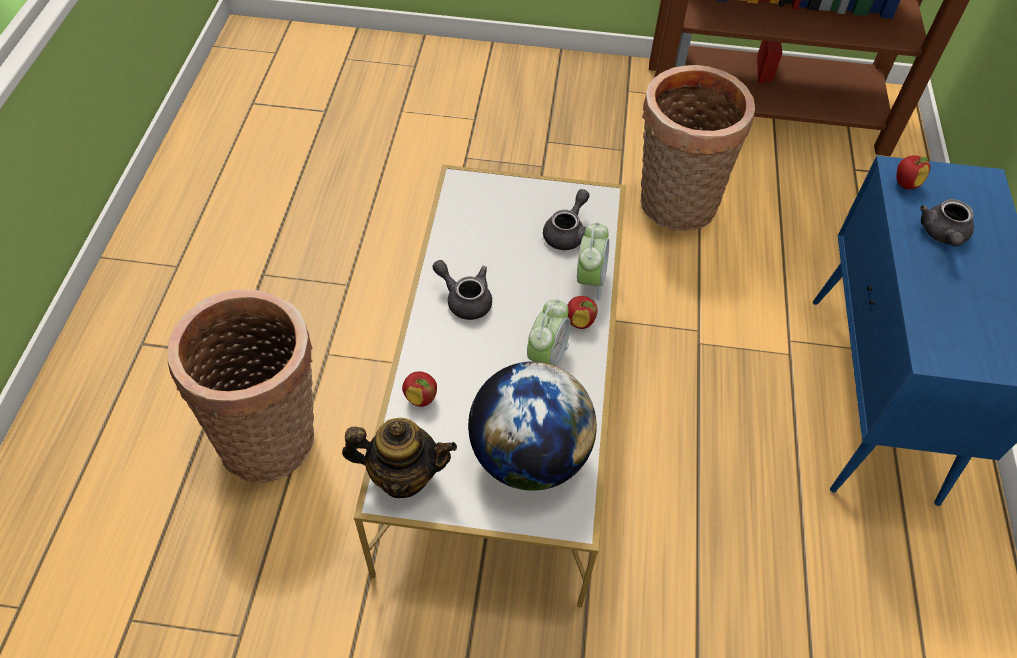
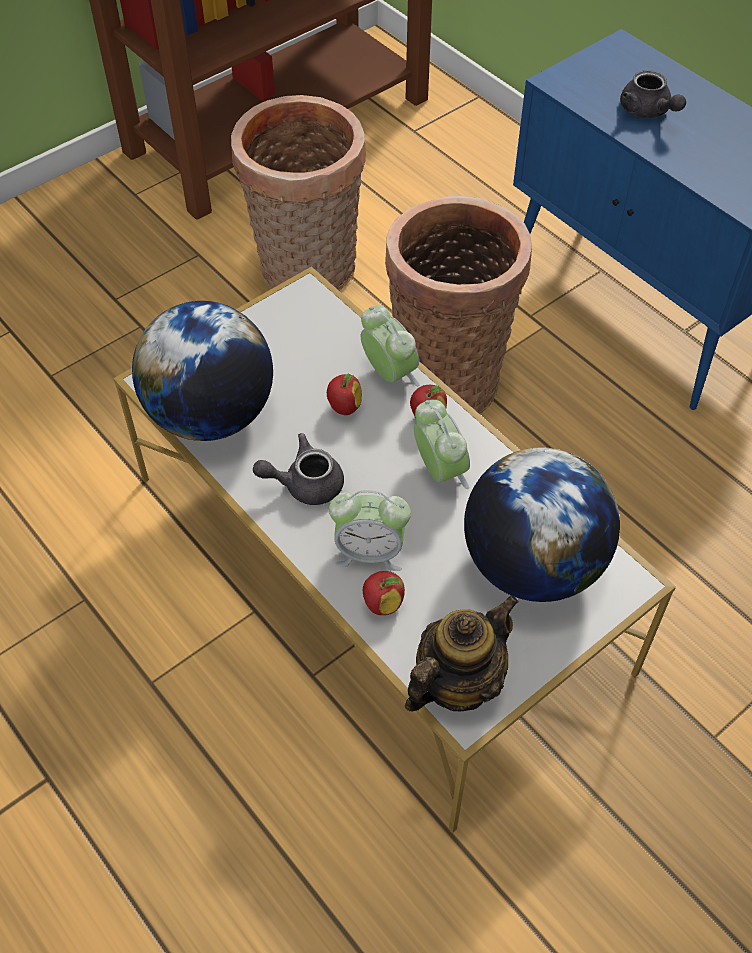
camera: 45 degrees left, 0 degrees up
basket [167,289,314,482] -> basket moved to [385,196,532,413]
grey teapot [543,189,589,250] -> none
apple [896,155,930,189] -> apple moved to [327,374,362,415]
none -> globe [132,301,273,441]
none -> alarm clock [329,490,411,571]

